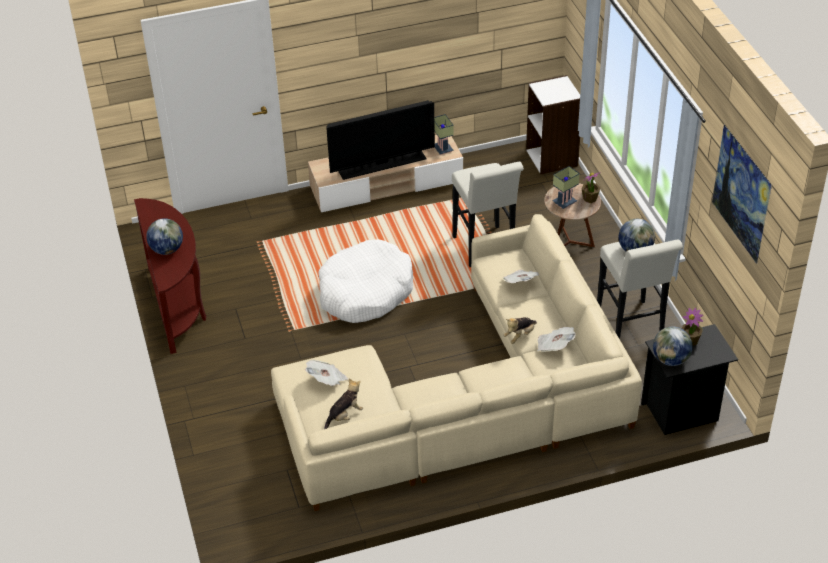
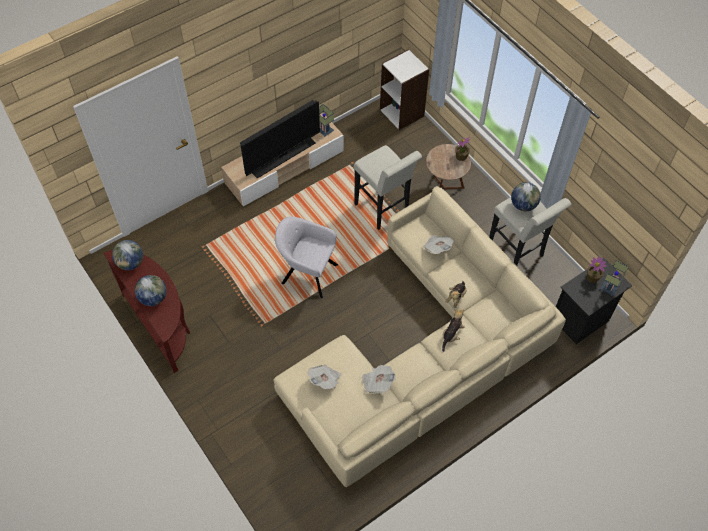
camera: 20 degrees left, 15 degrees up
white dog bed [319,239,413,323] -> grey armchair [275,216,338,298]
plush toy [324,378,363,429] -> plush toy moved to [442,309,465,352]
newspaper [537,327,576,352] -> newspaper moved to [362,365,396,393]
table lamp [552,166,580,209] -> table lamp moved to [600,260,628,296]
globe [653,327,693,366] -> globe moved to [112,240,143,270]
picture [712,125,772,264] -> none

